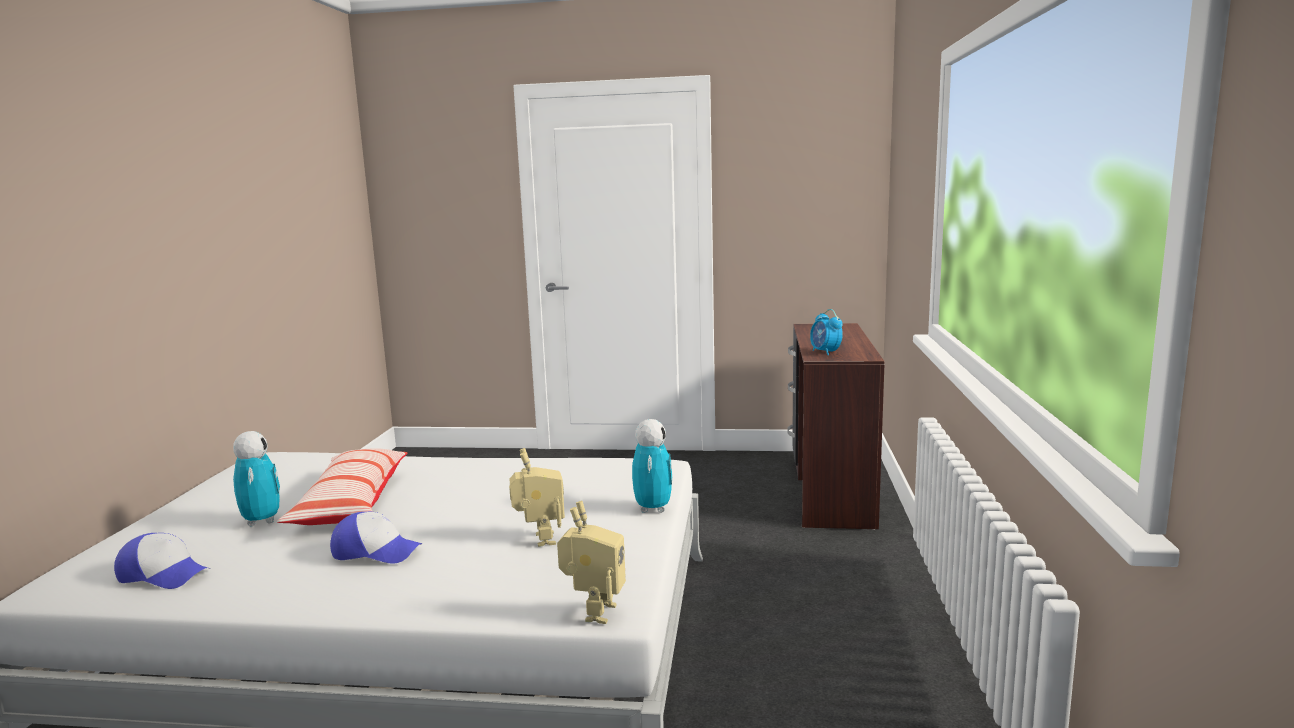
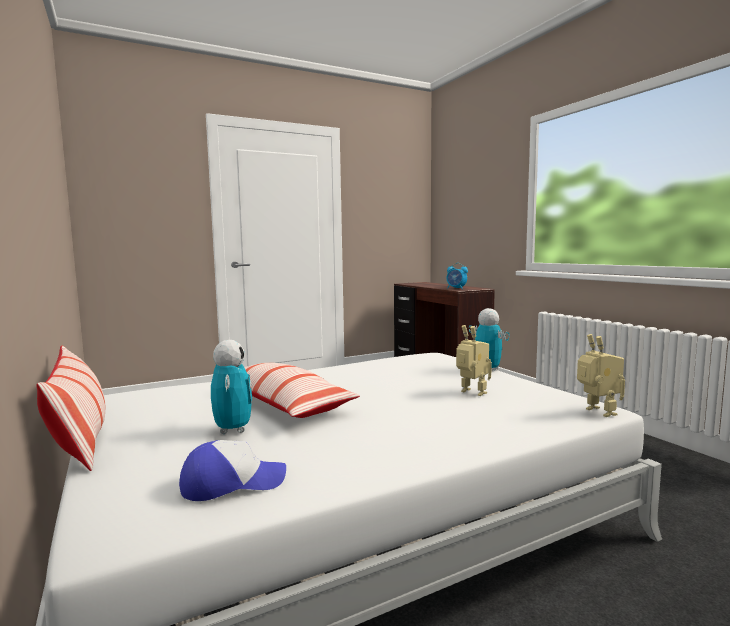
camera: 35 degrees left, 5 degrees down
toy robot [233,431,280,526] -> toy robot turned 45 degrees clockwise [211,340,252,434]
cap [330,511,422,564] -> none
none -> pillow [36,345,105,471]

